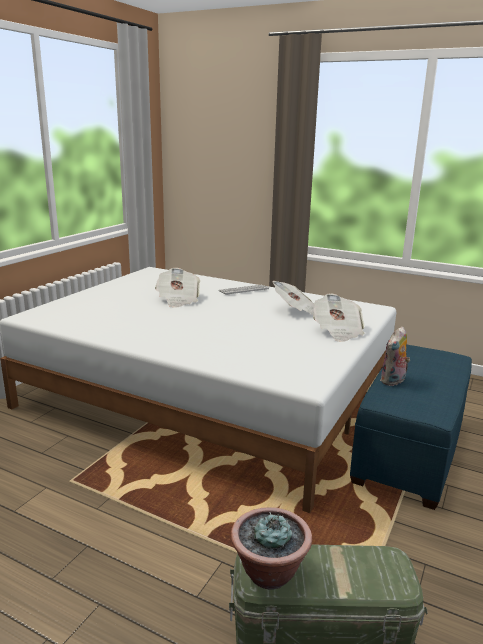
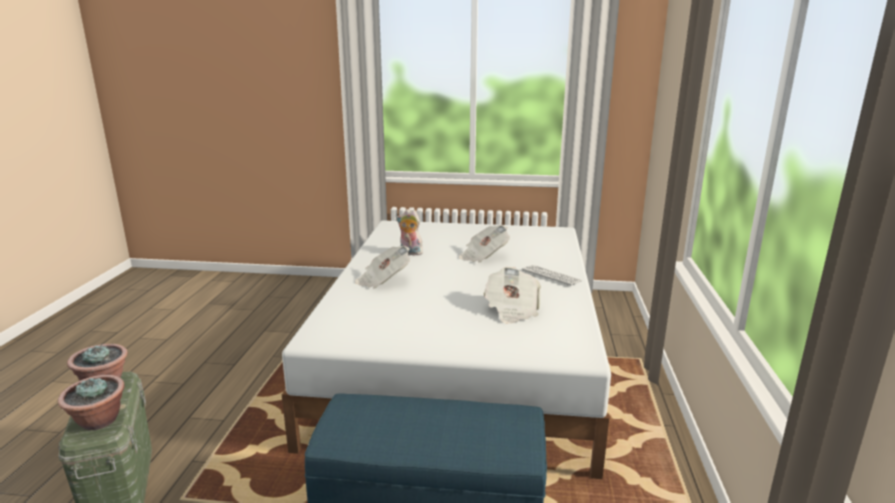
camera: 70 degrees right, 0 degrees up
newspaper [313,294,365,342] -> newspaper moved to [355,246,410,288]
plush toy [380,326,410,386] -> plush toy moved to [396,209,423,255]
none -> potted plant [58,375,125,430]

